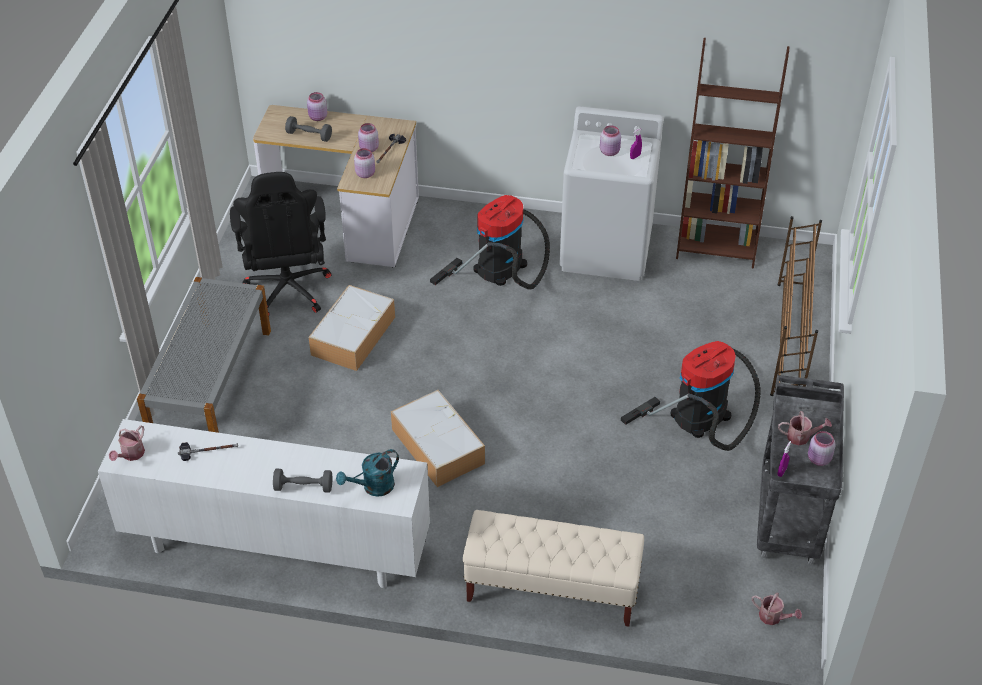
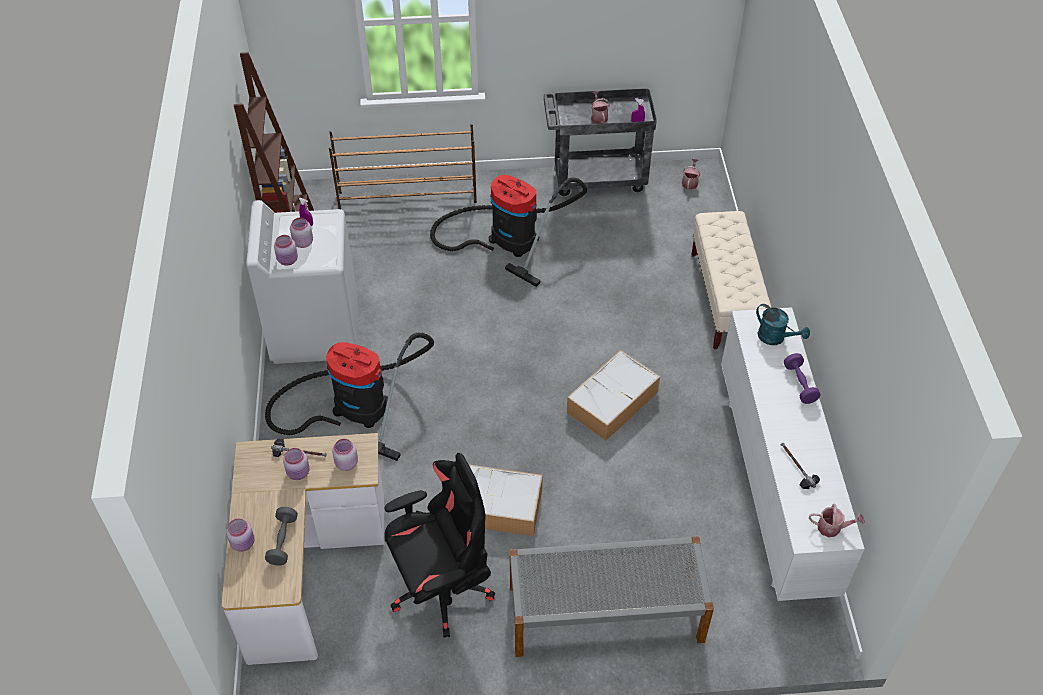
camera: 105 degrees left, 5 degrees up
grey dumbbell [273,469,332,493] -> purple dumbbell [784,353,820,404]
pink jar [808,431,836,466] -> pink jar moved to [274,235,298,266]

